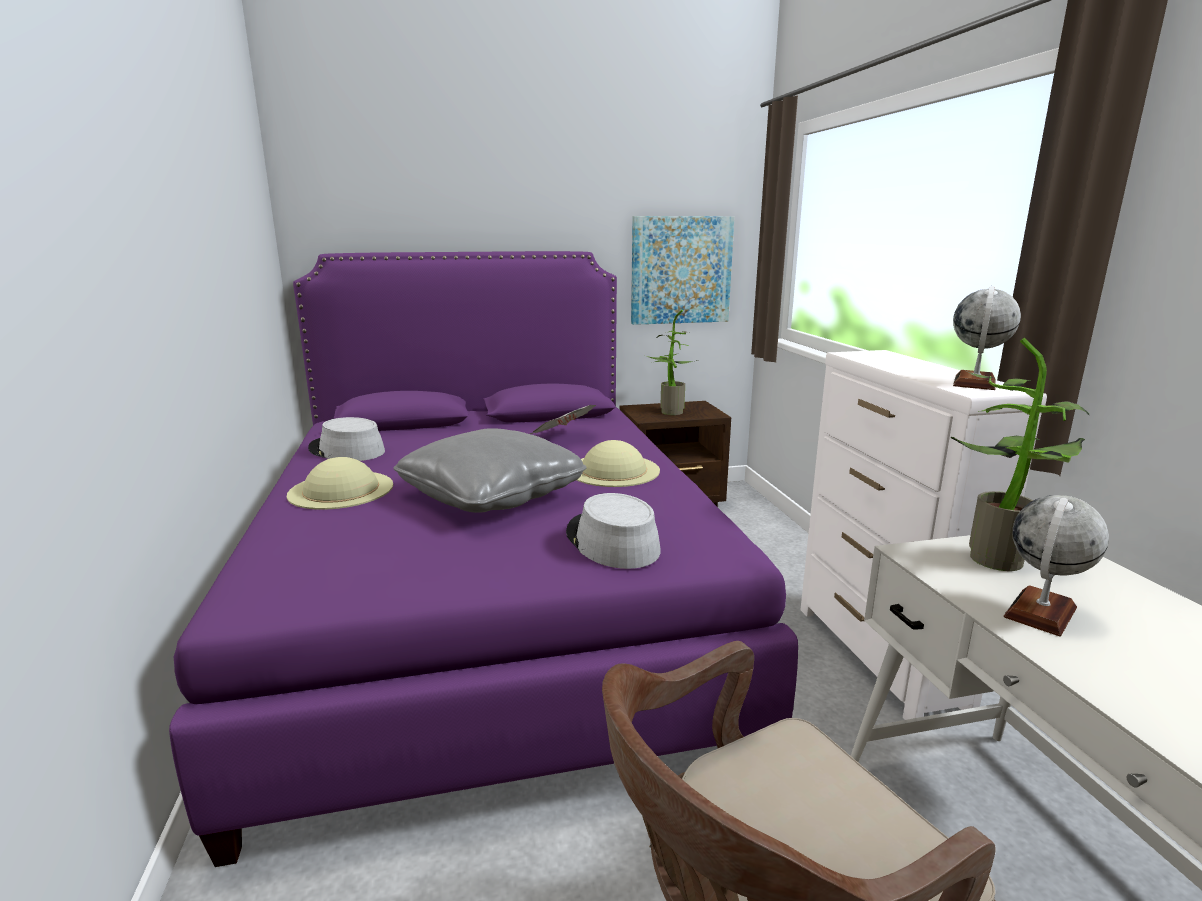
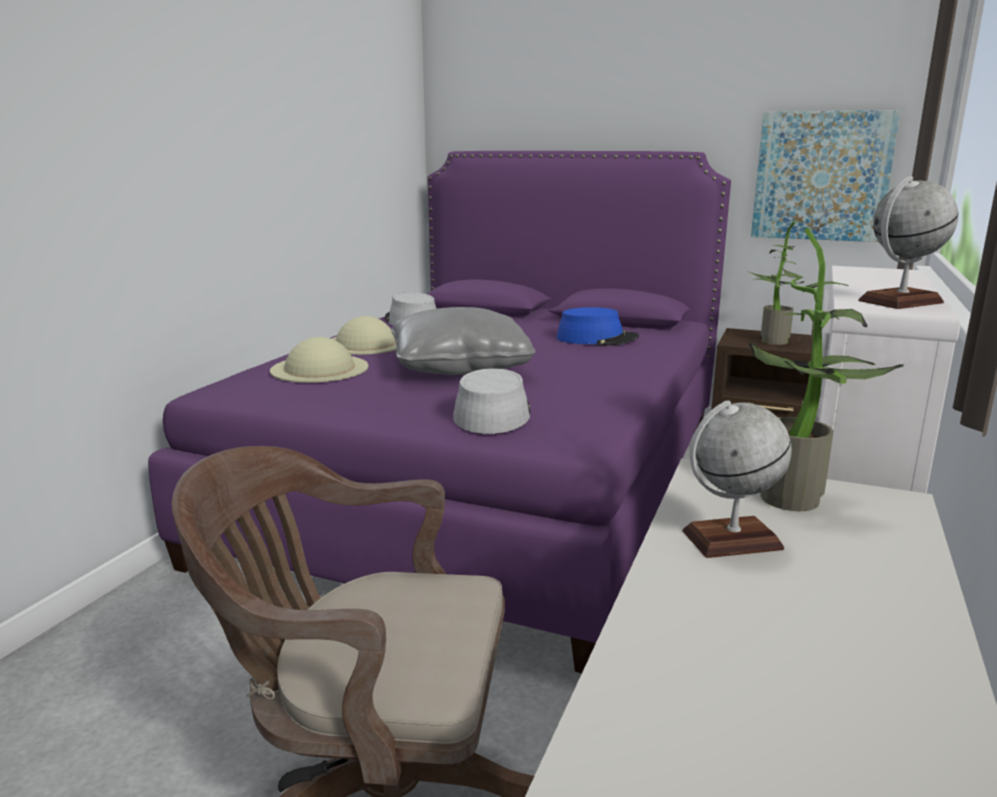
camera: 35 degrees right, 0 degrees up
newspaper [530,405,596,434] -> blue hat [557,307,639,346]
beige hat [577,440,660,487] -> beige hat moved to [270,337,369,383]

